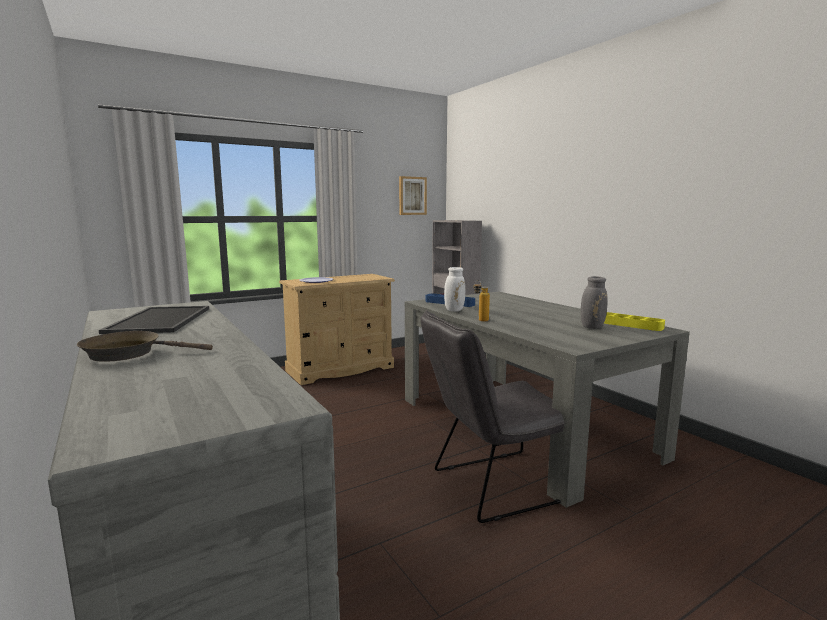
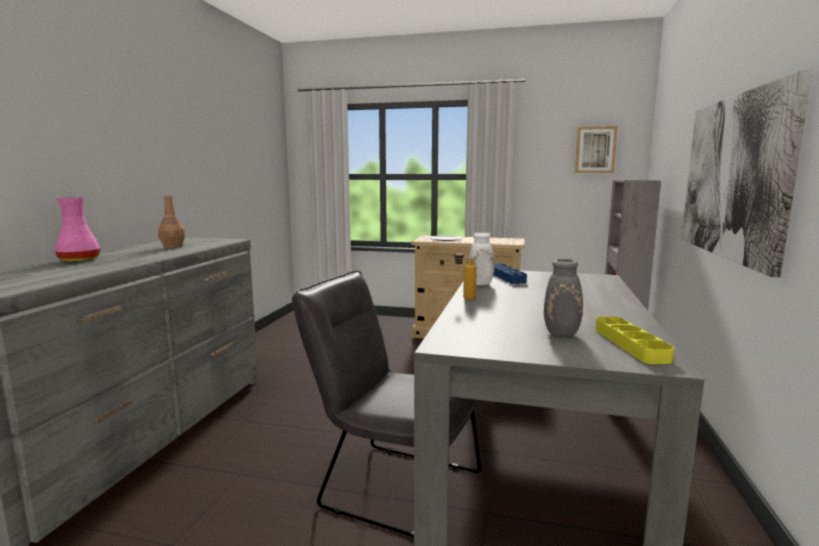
camera: 45 degrees right, 0 degrees up
brown frying pan [77,331,213,362] -> pink vase [55,197,100,262]
tray [99,306,209,334] -> brown bottle [158,194,185,248]
none -> picture [681,69,813,277]

